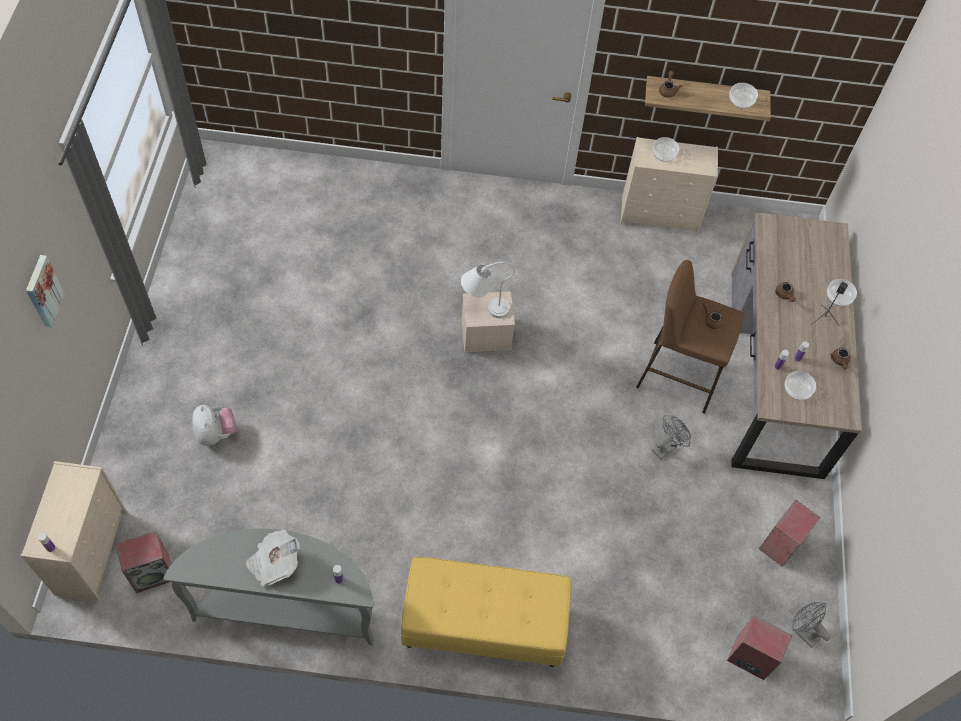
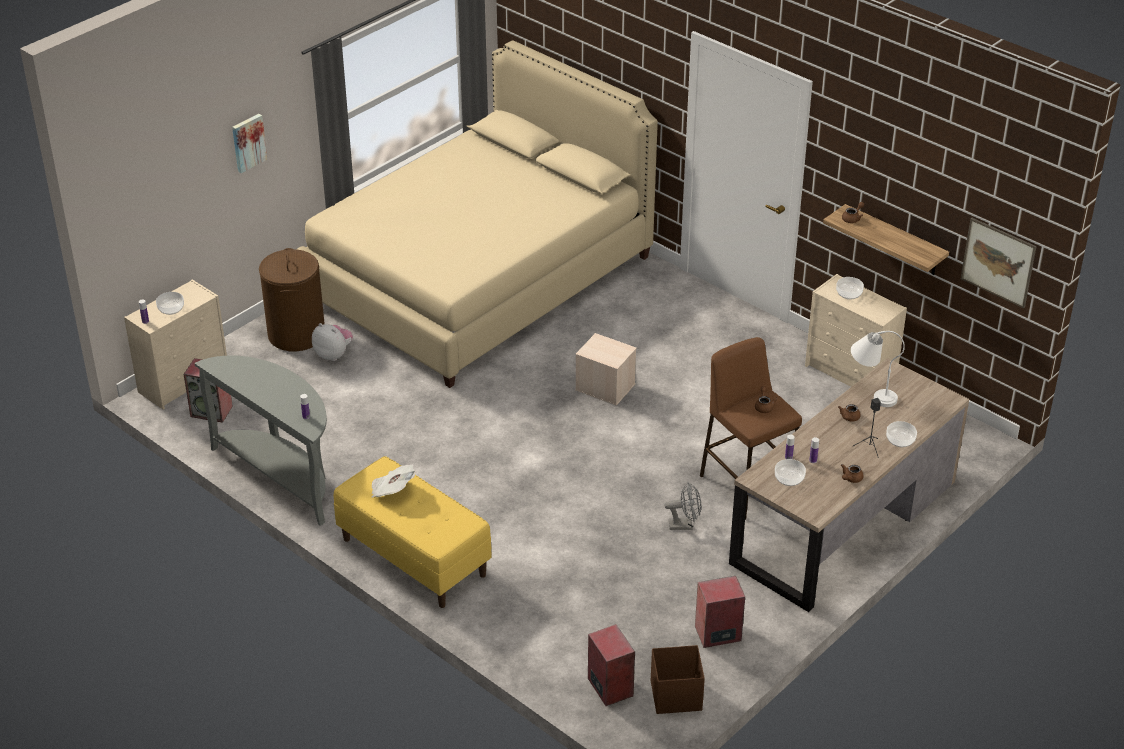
camera: 40 degrees right, 20 degrees down
plush toy [192,405,237,446] -> plush toy turned 75 degrees counterclockwise [312,323,353,361]
newspaper [246,530,300,587] -> newspaper moved to [371,464,416,498]
white table lamp [461,262,515,318] -> white table lamp moved to [851,331,905,407]
bowl [729,83,758,108] -> bowl moved to [156,292,184,315]
grey fan [793,602,831,648] -> brown storage box [651,645,705,714]
none -> brown laundry basket [259,248,325,351]
none -> beige bed [297,40,658,388]
none -> picture [961,218,1037,308]

